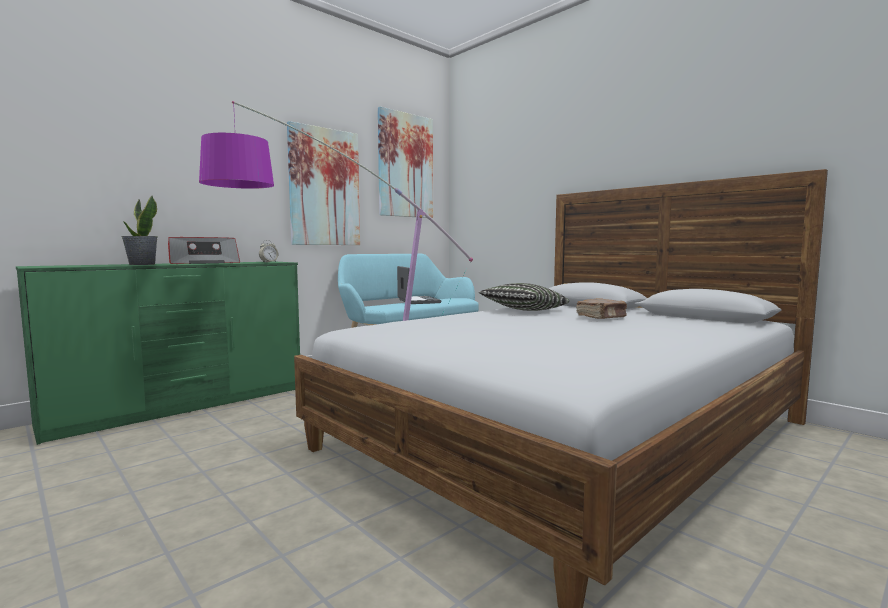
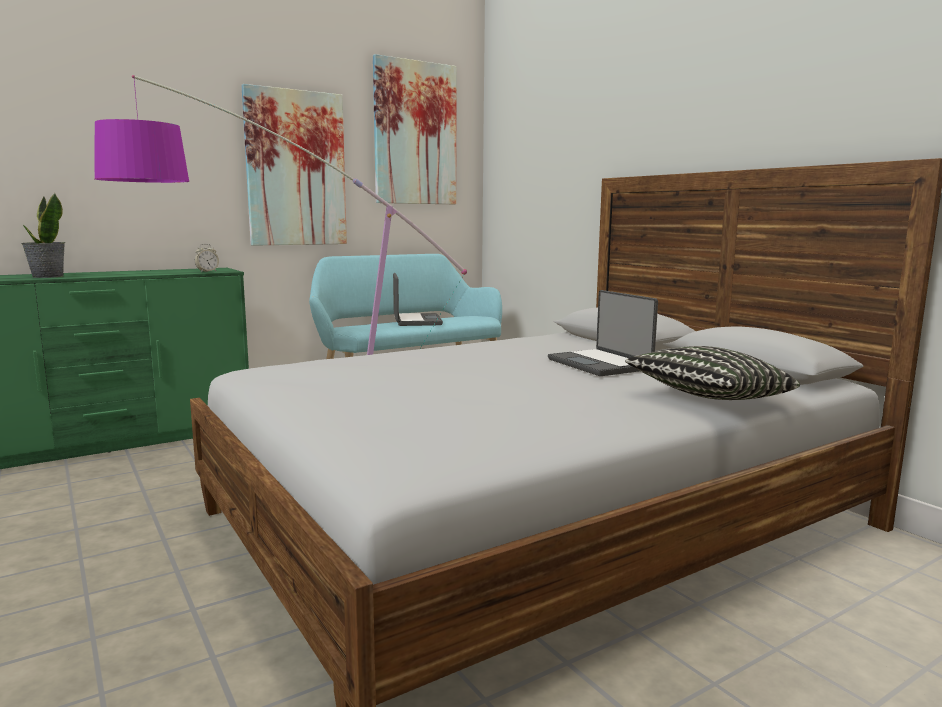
camera: 10 degrees right, 5 degrees up
radio [168,237,240,264] -> none
pillow [479,283,569,311] -> pillow moved to [625,346,800,400]
brown book [576,298,627,319] -> laptop [548,290,658,376]

